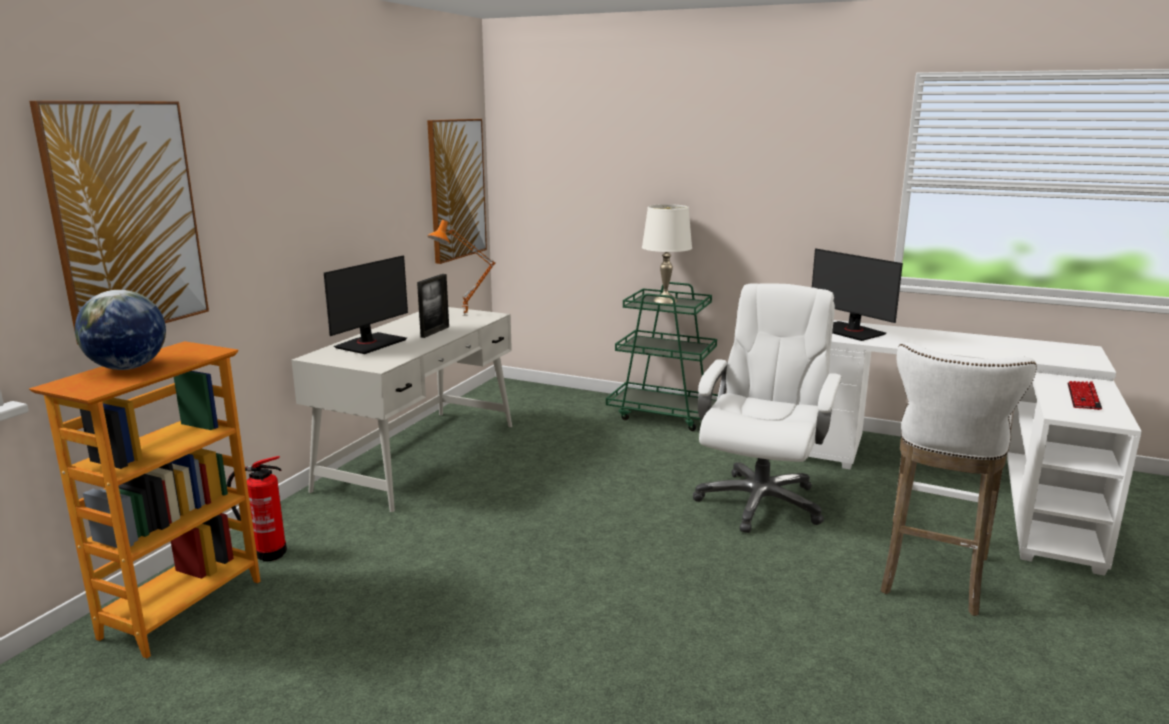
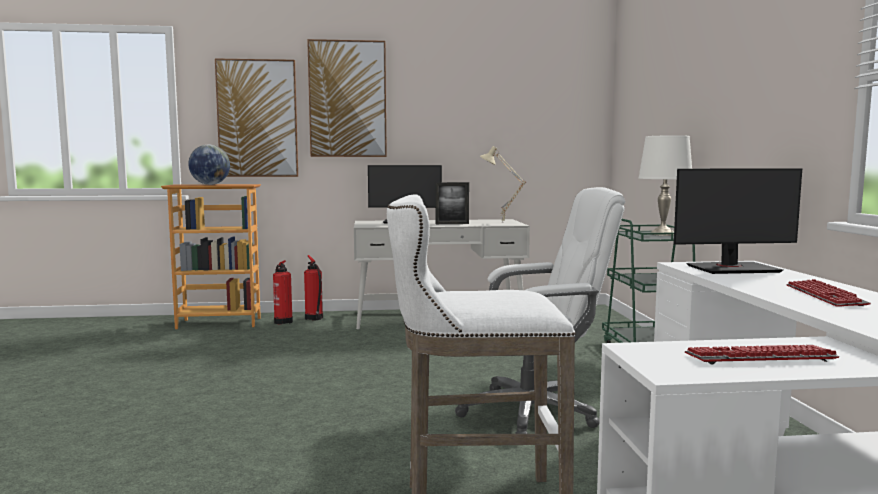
camera: 60 degrees right, 10 degrees down
picture [427,119,487,264] -> picture moved to [307,39,387,157]
orange table lamp [428,220,496,316] -> beige table lamp [480,146,526,223]
monitor [812,249,903,341] -> monitor turned 120 degrees counterclockwise [674,168,802,274]
none -> fire extinguisher [304,255,323,321]
none -> keyboard [786,279,871,307]

